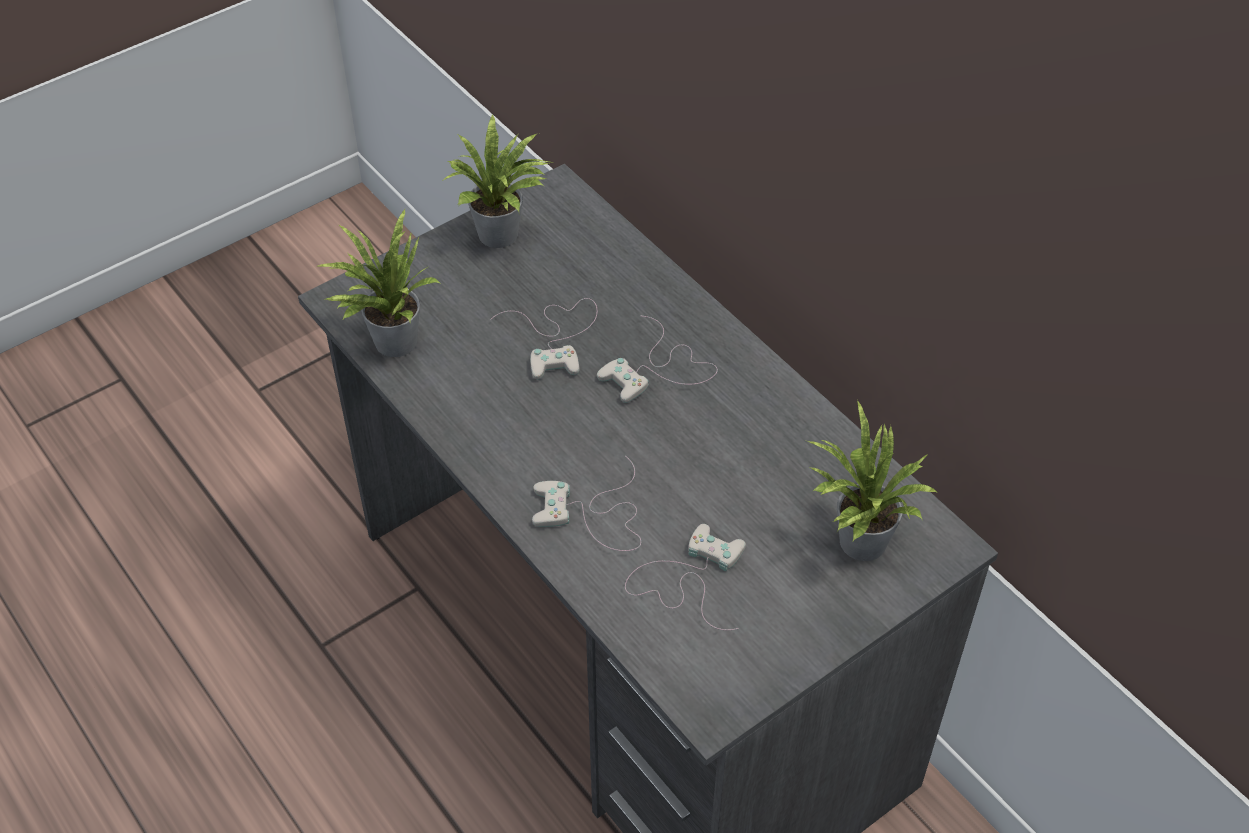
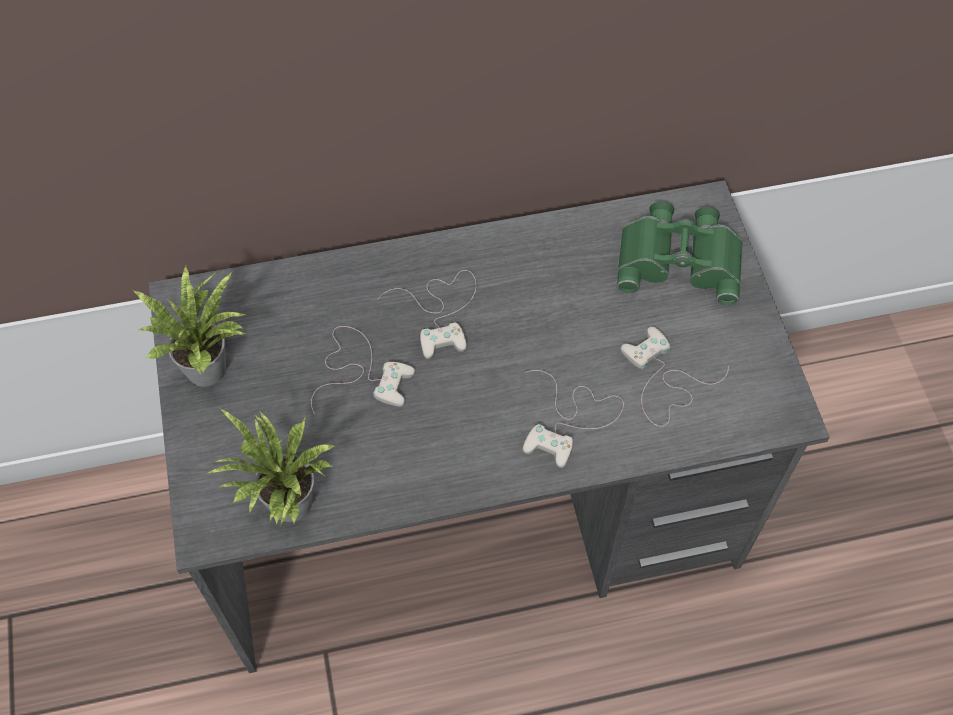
camera: 65 degrees left, 10 degrees up
potted plant [808,400,938,561] -> green binoculars [617,202,743,306]

